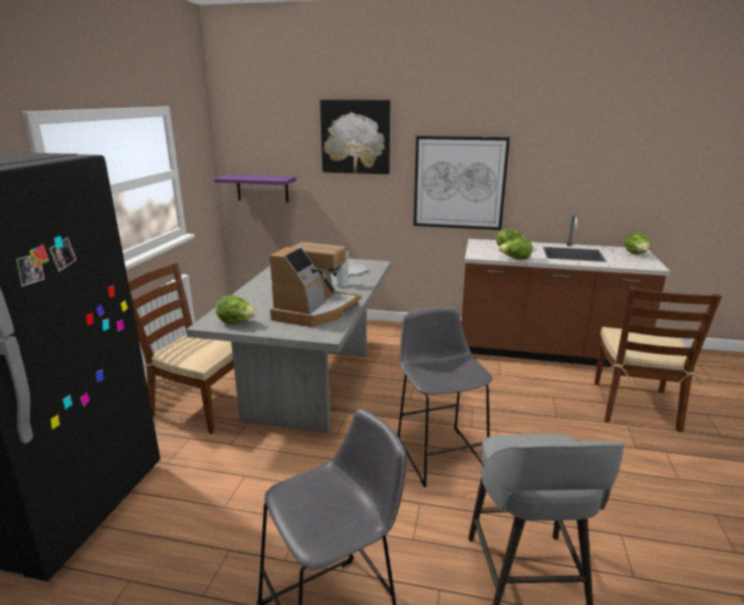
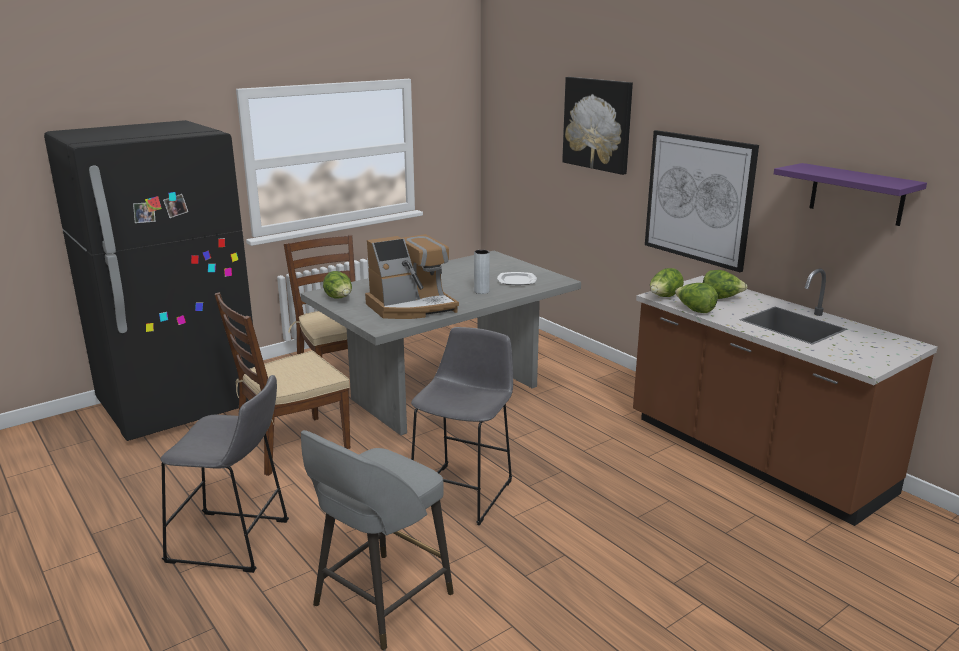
camera: 40 degrees right, 0 degrees up
purple shelf [214,175,296,203] -> purple shelf moved to [774,163,927,226]
brown chair [594,287,722,432] -> brown chair moved to [215,292,350,476]
lettuce [625,232,650,254] -> lettuce moved to [650,268,684,297]

